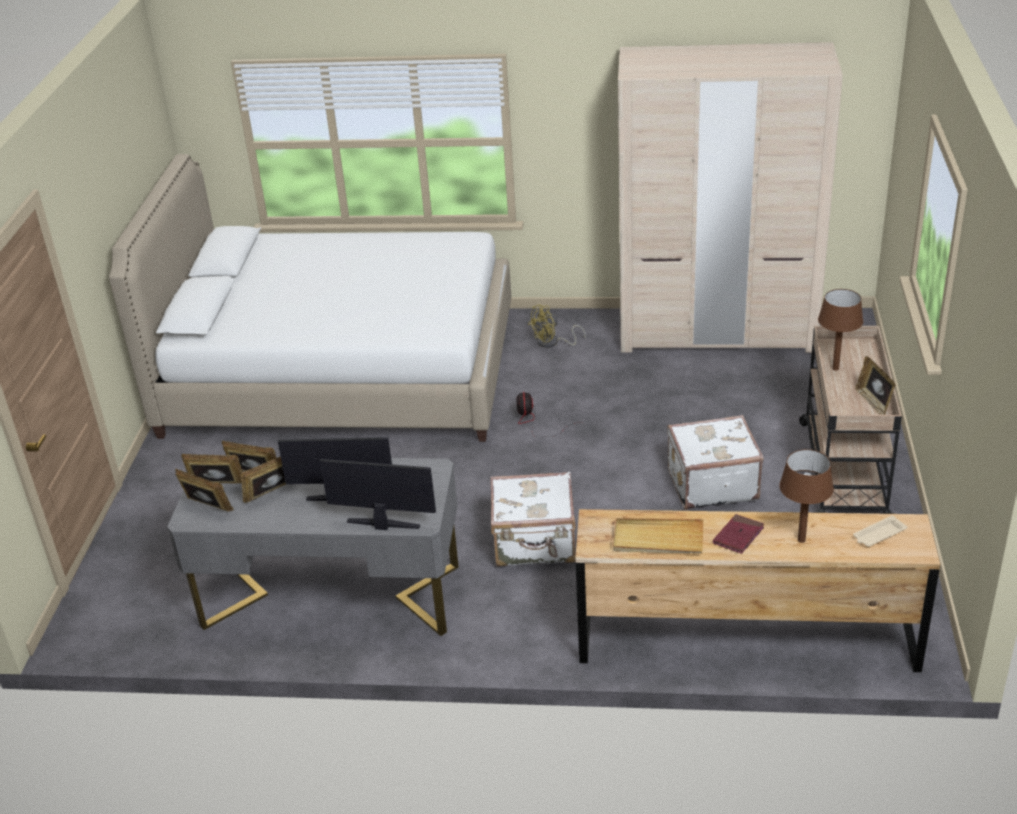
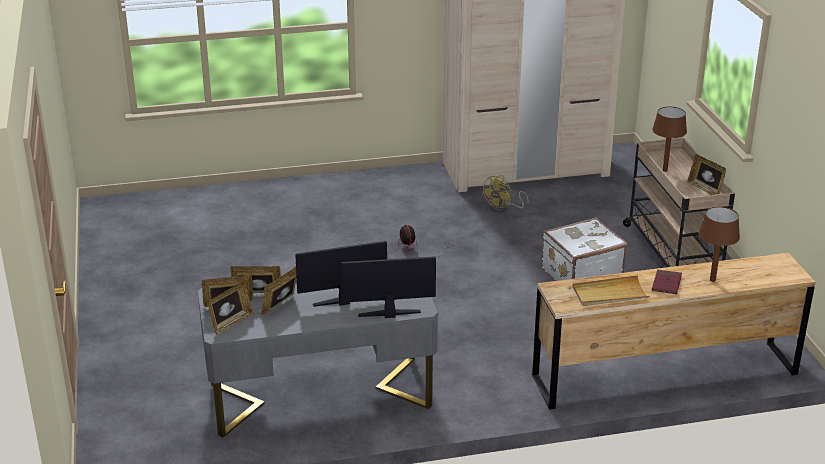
camera: 20 degrees left, 5 degrees down
white bed [109,154,511,442] -> none
picture frame [175,469,234,512] -> picture frame turned 120 degrees clockwise [208,281,254,335]
white suitcase [490,471,576,567] -> none
yellow fan [528,304,586,348] -> yellow fan moved to [482,175,529,213]
beige tray [853,515,907,547] -> none

